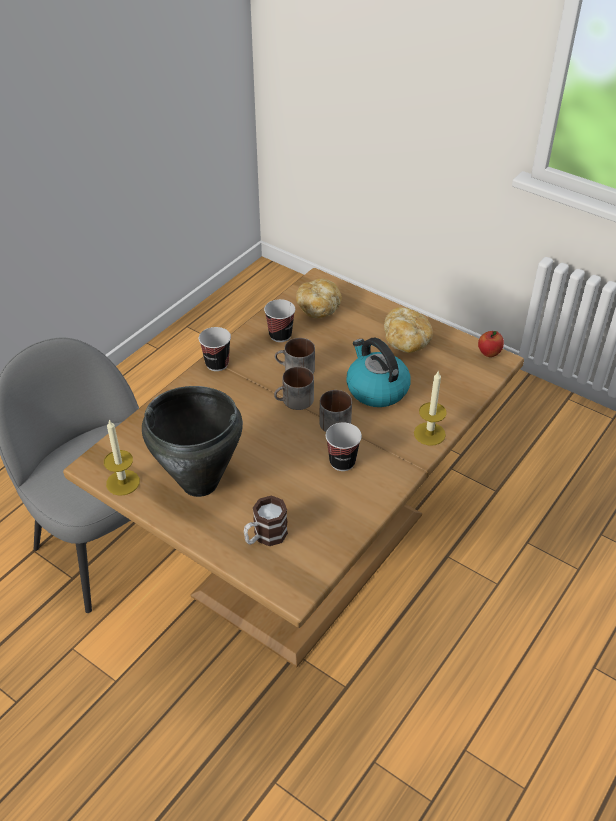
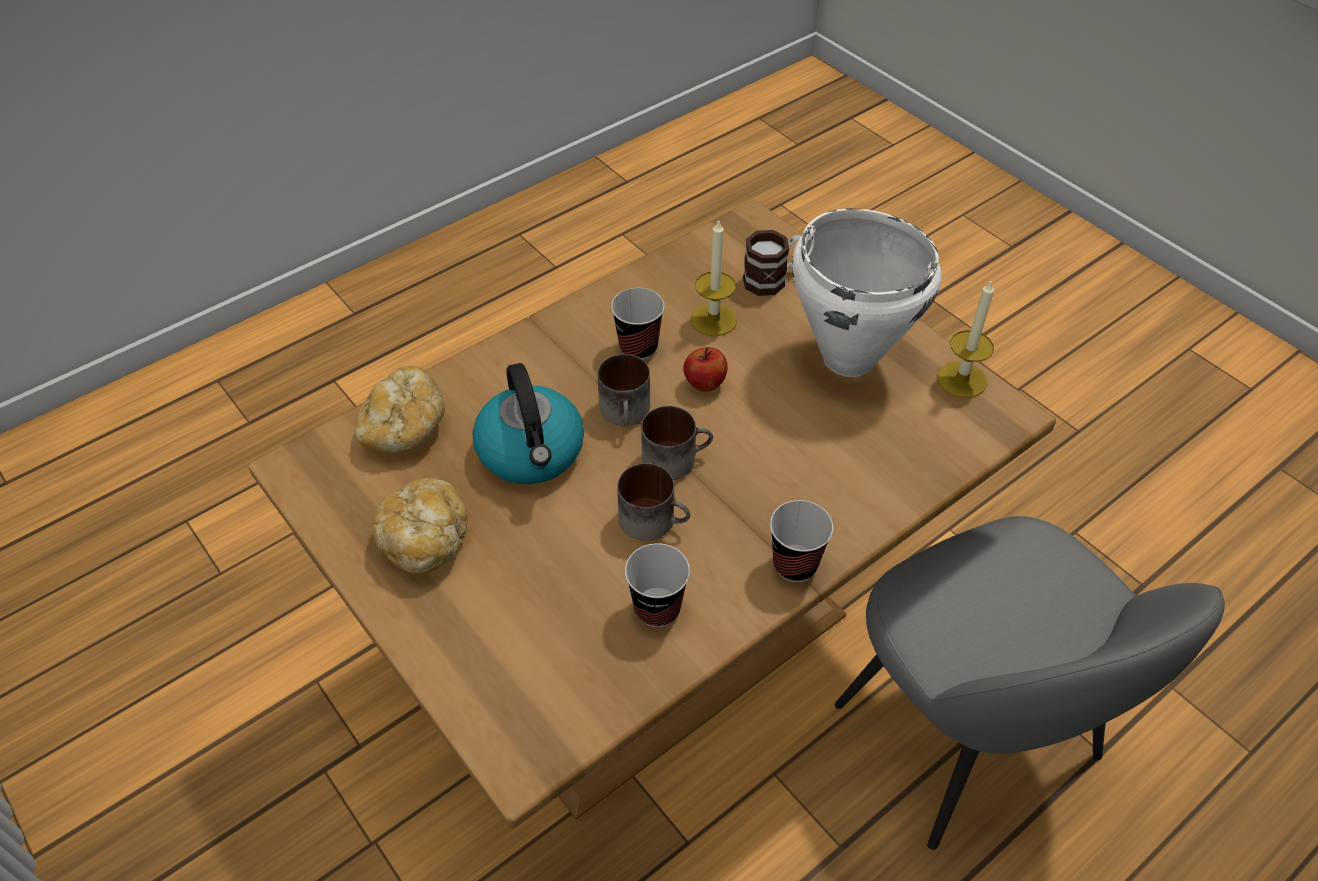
camera: 165 degrees left, 5 degrees up
black cooking pot [142,386,243,497] -> white cooking pot [792,208,941,377]
bread [296,278,342,318] -> bread moved to [355,366,445,452]
candle [414,371,447,446] -> candle moved to [690,220,737,336]
apple [478,331,504,357] -> apple moved to [683,347,728,392]

